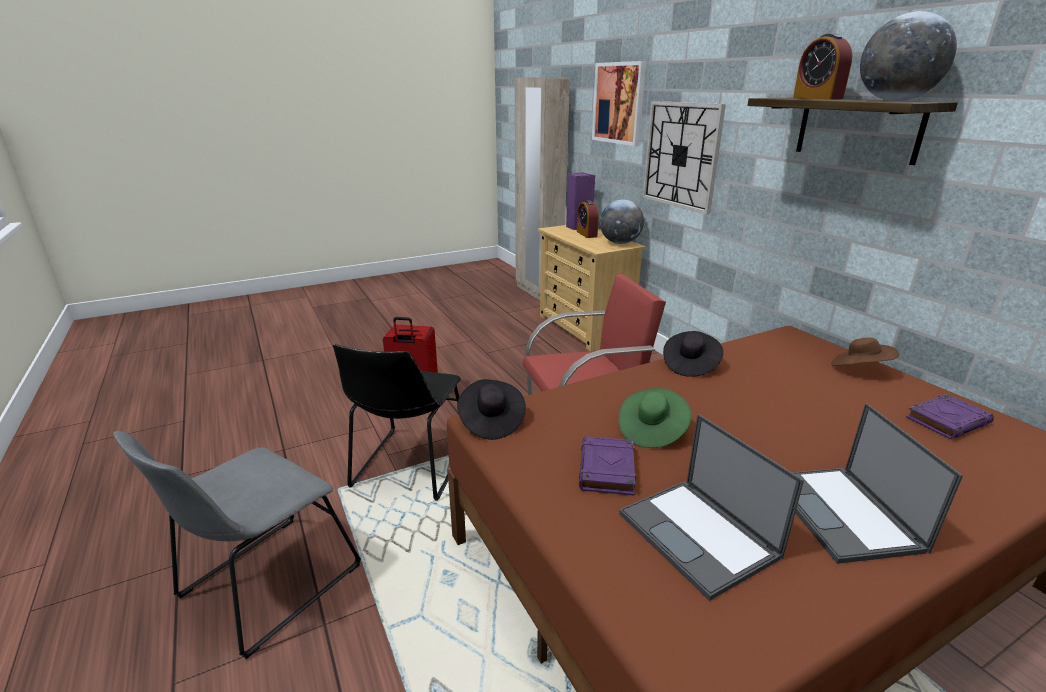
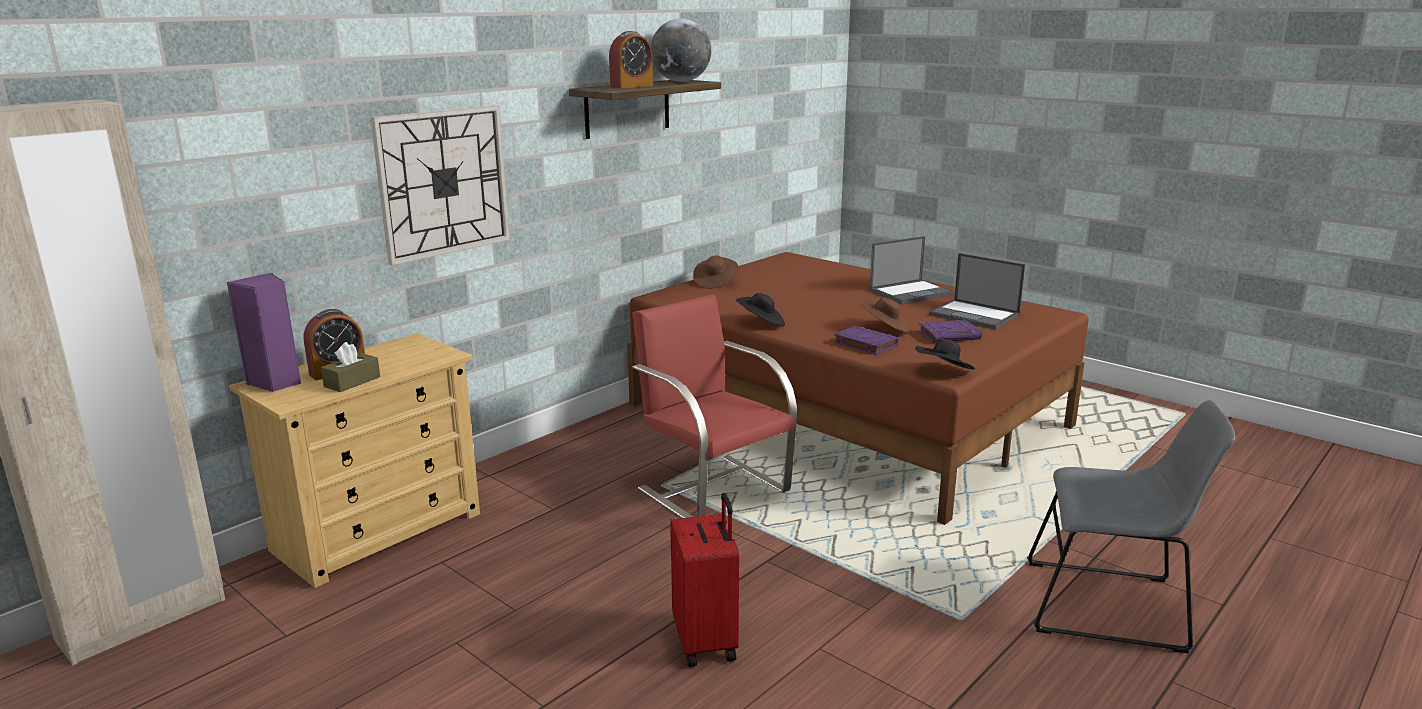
camera: 110 degrees left, 5 degrees down
black chair [333,344,461,501] -> none
picture [592,61,646,146] -> none
globe [600,200,644,244] -> none
green hat [619,388,691,448] -> brown hat [861,297,910,333]
laptop [619,414,804,601] -> laptop turned 90 degrees clockwise [929,253,1025,329]
purple book [906,394,994,439] -> purple book moved to [834,326,899,355]
none -> brown tissue box [321,342,380,392]

